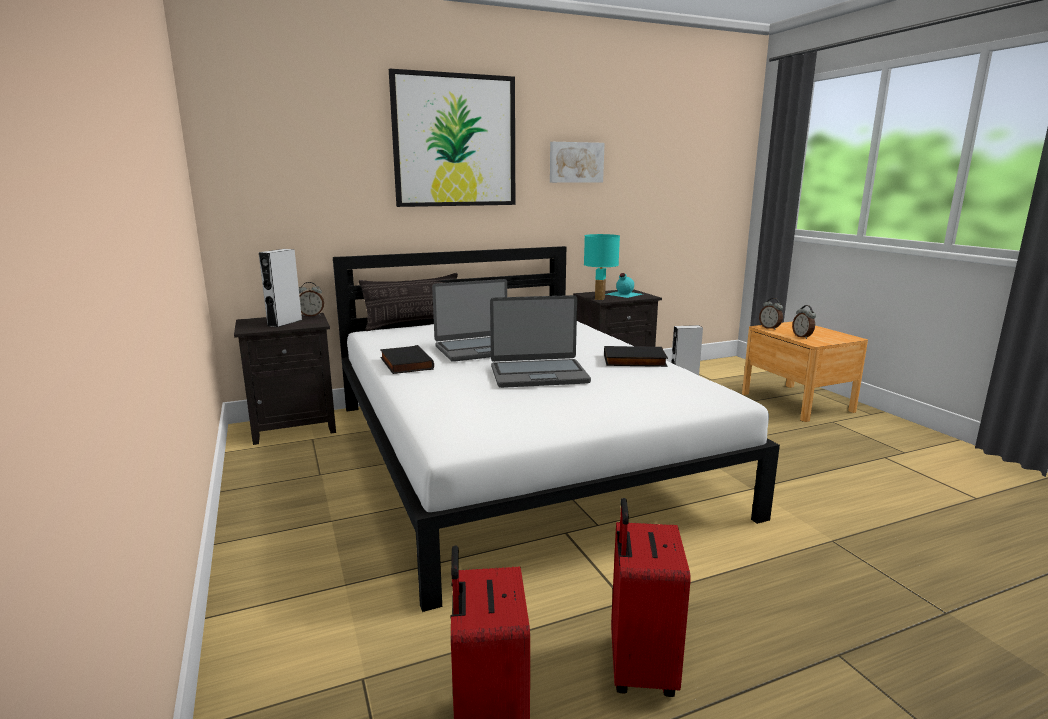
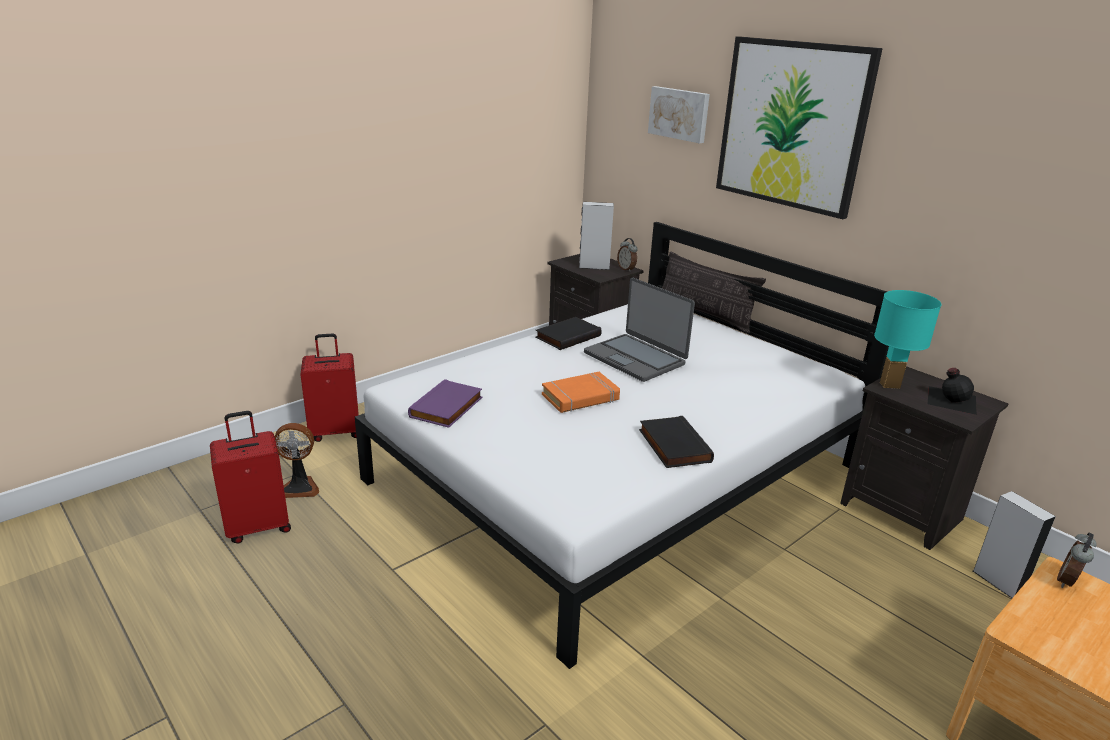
camera: 70 degrees right, 10 degrees up
laptop [490,295,591,388] -> orange book [542,372,620,413]
picture [550,142,605,183] -> picture moved to [648,86,710,144]
turquoise bottle [606,273,642,298] -> black bottle [928,368,977,415]
red suitcase [611,498,691,697] -> red suitcase moved to [300,333,358,442]
alarm clock [792,305,816,339] -> none
none -> fan [275,423,319,498]
none -> purple book [408,379,483,428]

